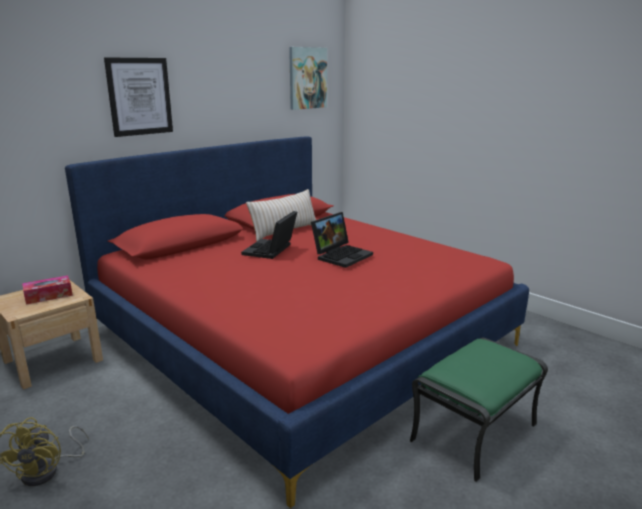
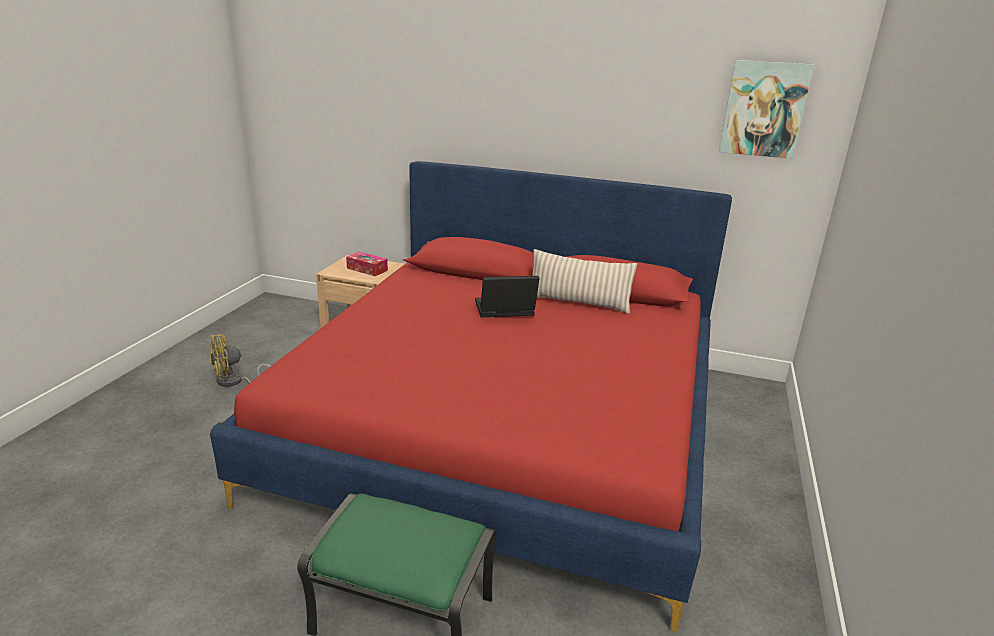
camera: 60 degrees right, 5 degrees up
picture [104,58,173,137] -> none
laptop [311,212,373,268] -> none

